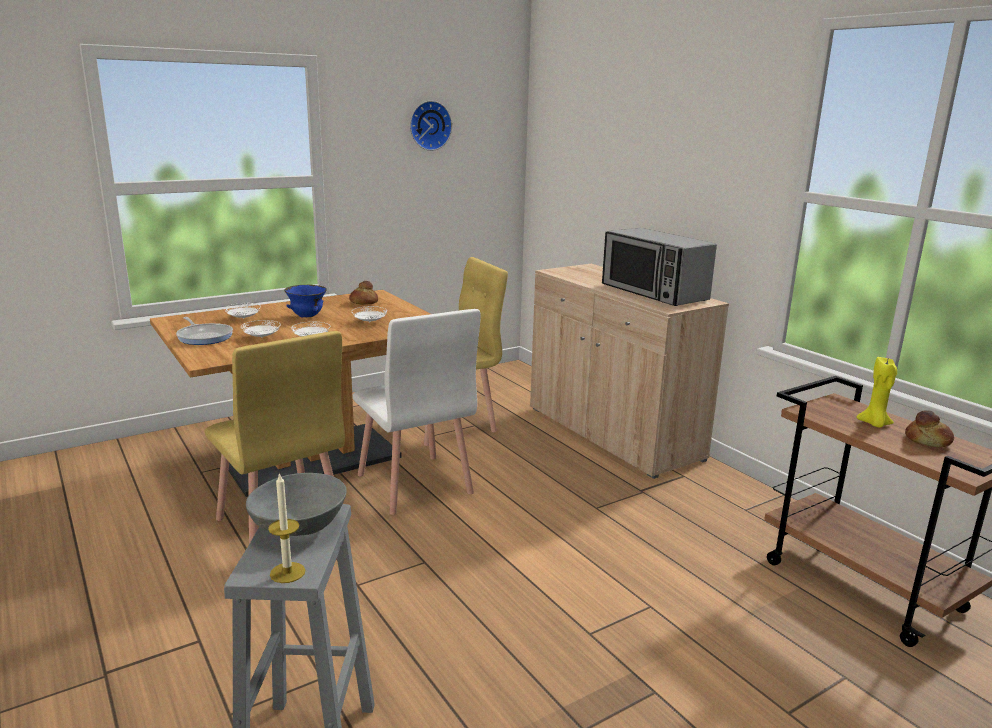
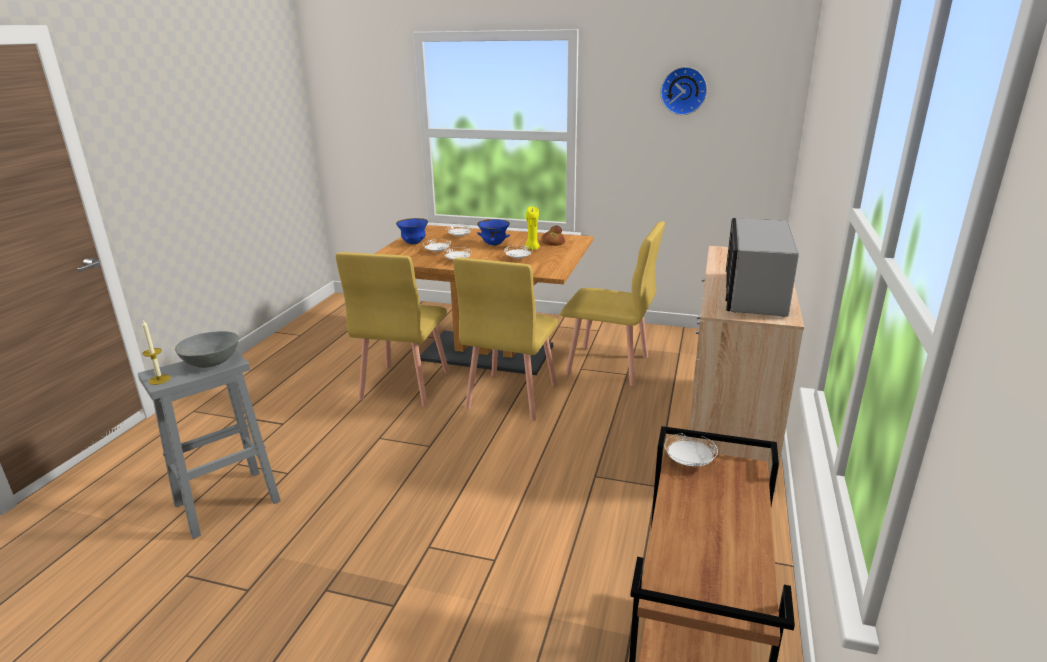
camera: 50 degrees right, 5 degrees up
frying pan [176,317,233,345] -> blue bowl [396,218,428,244]
white chair [352,309,481,515] -> yellow chair [453,257,559,421]
yellow candle [857,357,897,428] -> yellow candle moved to [525,207,540,250]
bread [905,410,954,447] -> none
none -> white plate [664,433,718,466]

